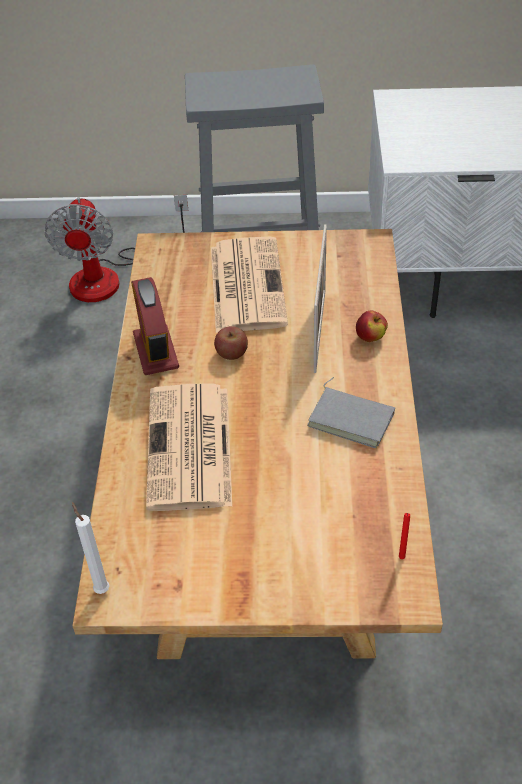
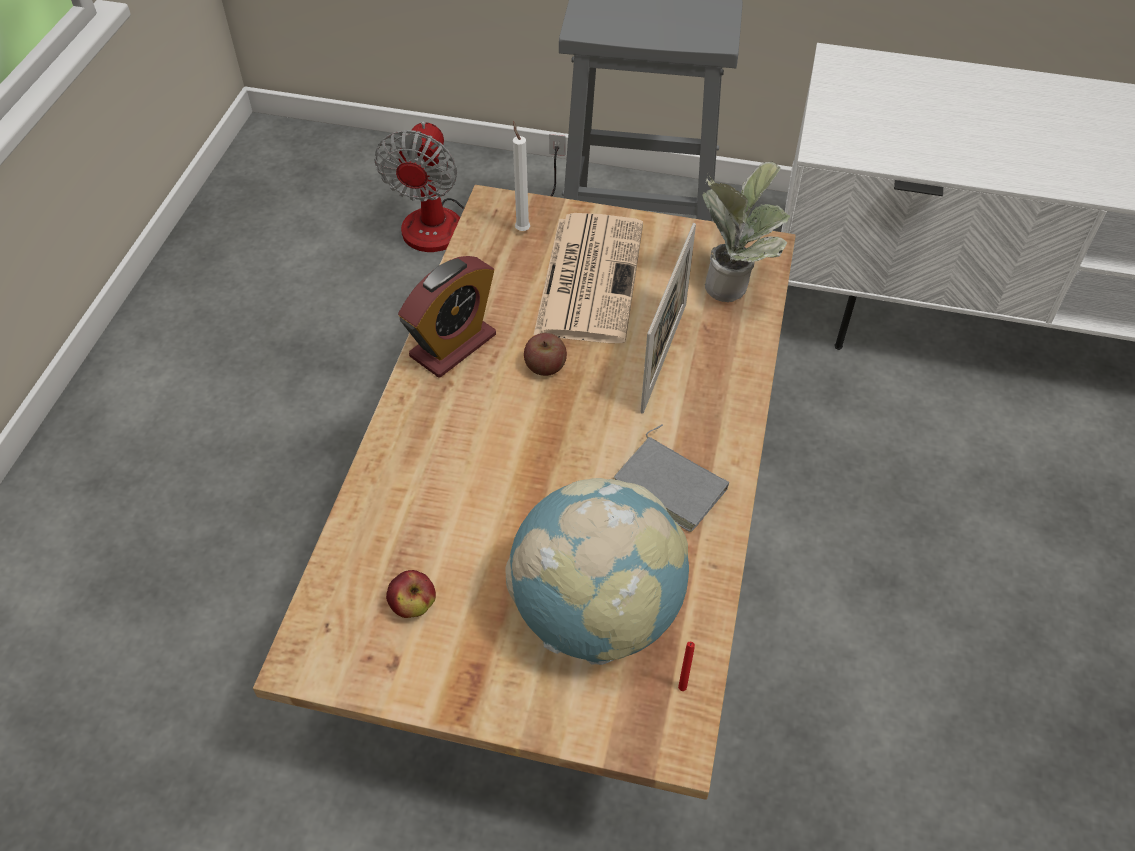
camera: 10 degrees right, 5 degrees up
white candle [72,502,110,594] -> white candle moved to [513,121,530,231]
alarm clock [131,277,179,375] -> alarm clock turned 135 degrees counterclockwise [398,256,496,378]
newspaper [146,383,232,511] -> none
apple [356,310,388,342] -> apple moved to [386,570,436,618]
none -> globe [506,478,689,665]
none -> potted plant [702,162,790,302]

